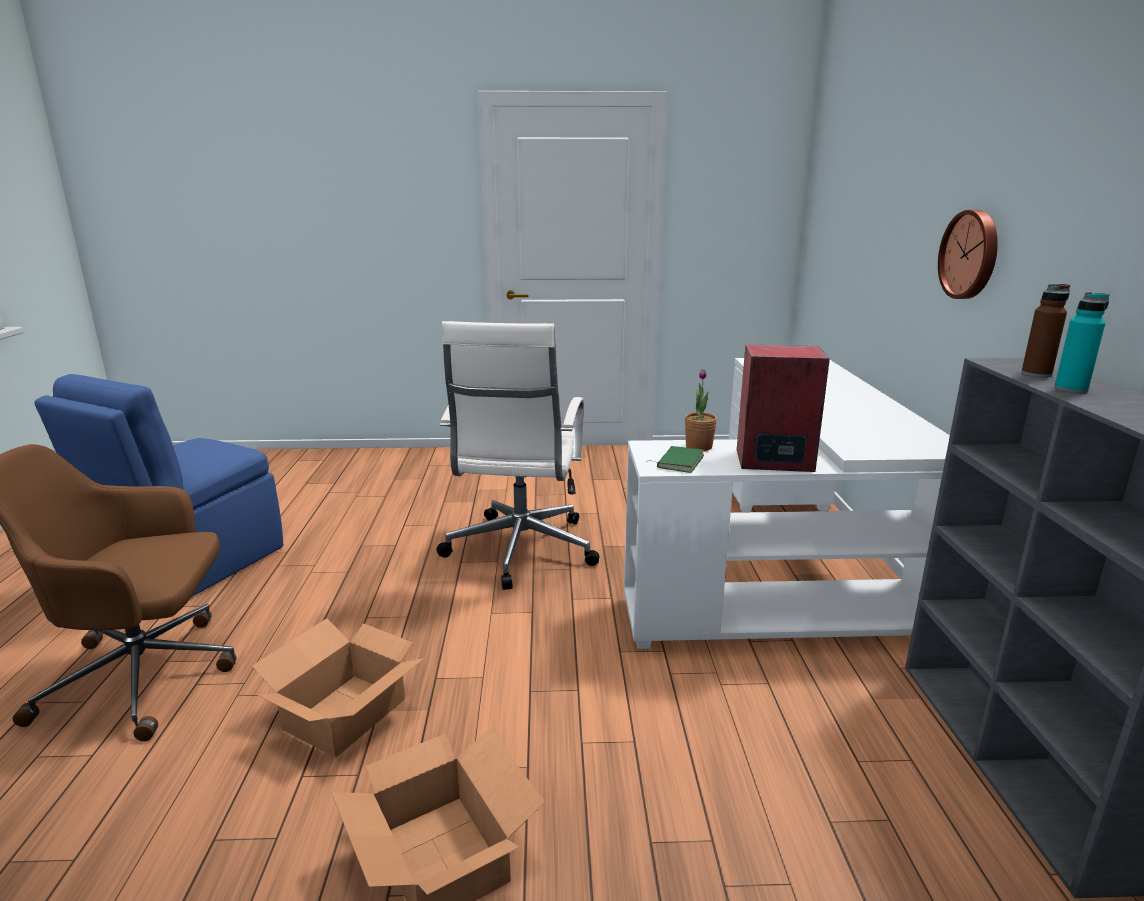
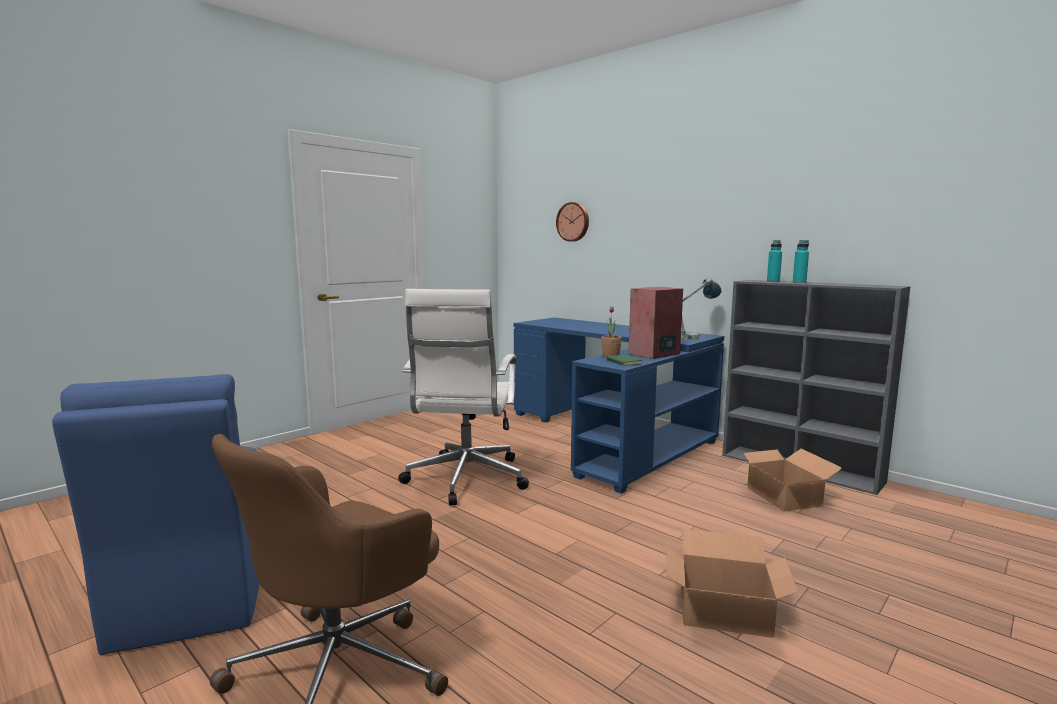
camera: 45 degrees left, 10 degrees down
cardboard box [252,618,424,757] -> cardboard box moved to [735,449,842,511]
white office chair [436,321,599,590] -> white office chair turned 45 degrees clockwise [398,289,529,506]
white desk [624,358,950,649] -> blue desk [513,317,724,494]
wall clock [938,210,998,299] -> wall clock moved to [556,202,589,242]
brown bottle [1021,284,1070,378] -> turquoise bottle [767,240,782,282]
none -> table lamp [681,277,722,339]

